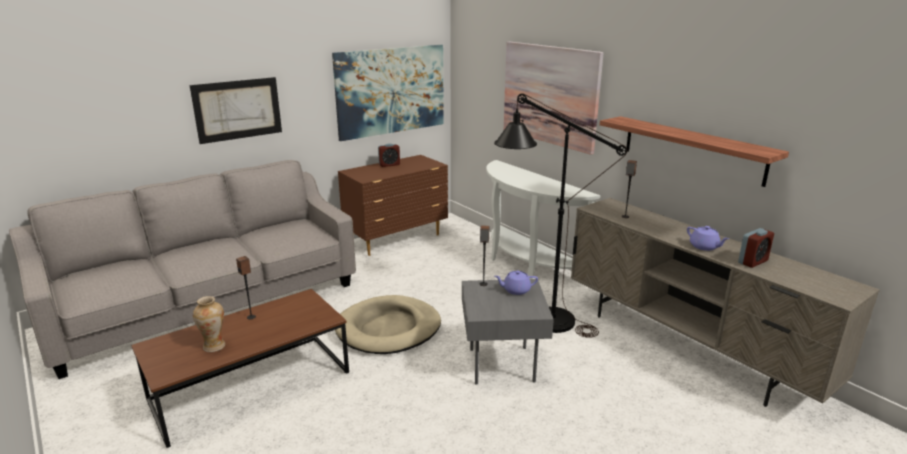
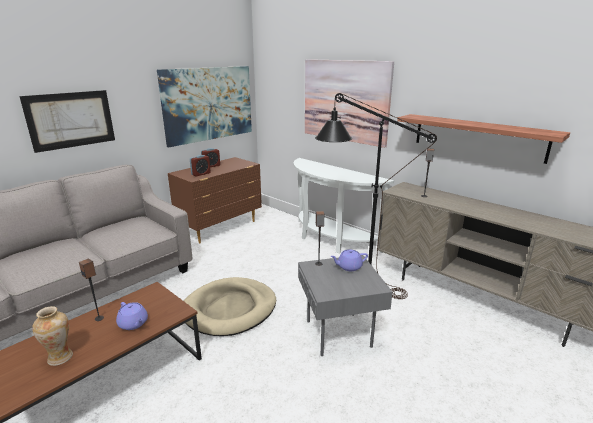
camera: 10 degrees left, 0 degrees up
purple teapot [687,226,729,251] -> purple teapot moved to [116,302,148,330]
alarm clock [738,228,774,268] -> alarm clock moved to [190,155,211,177]

